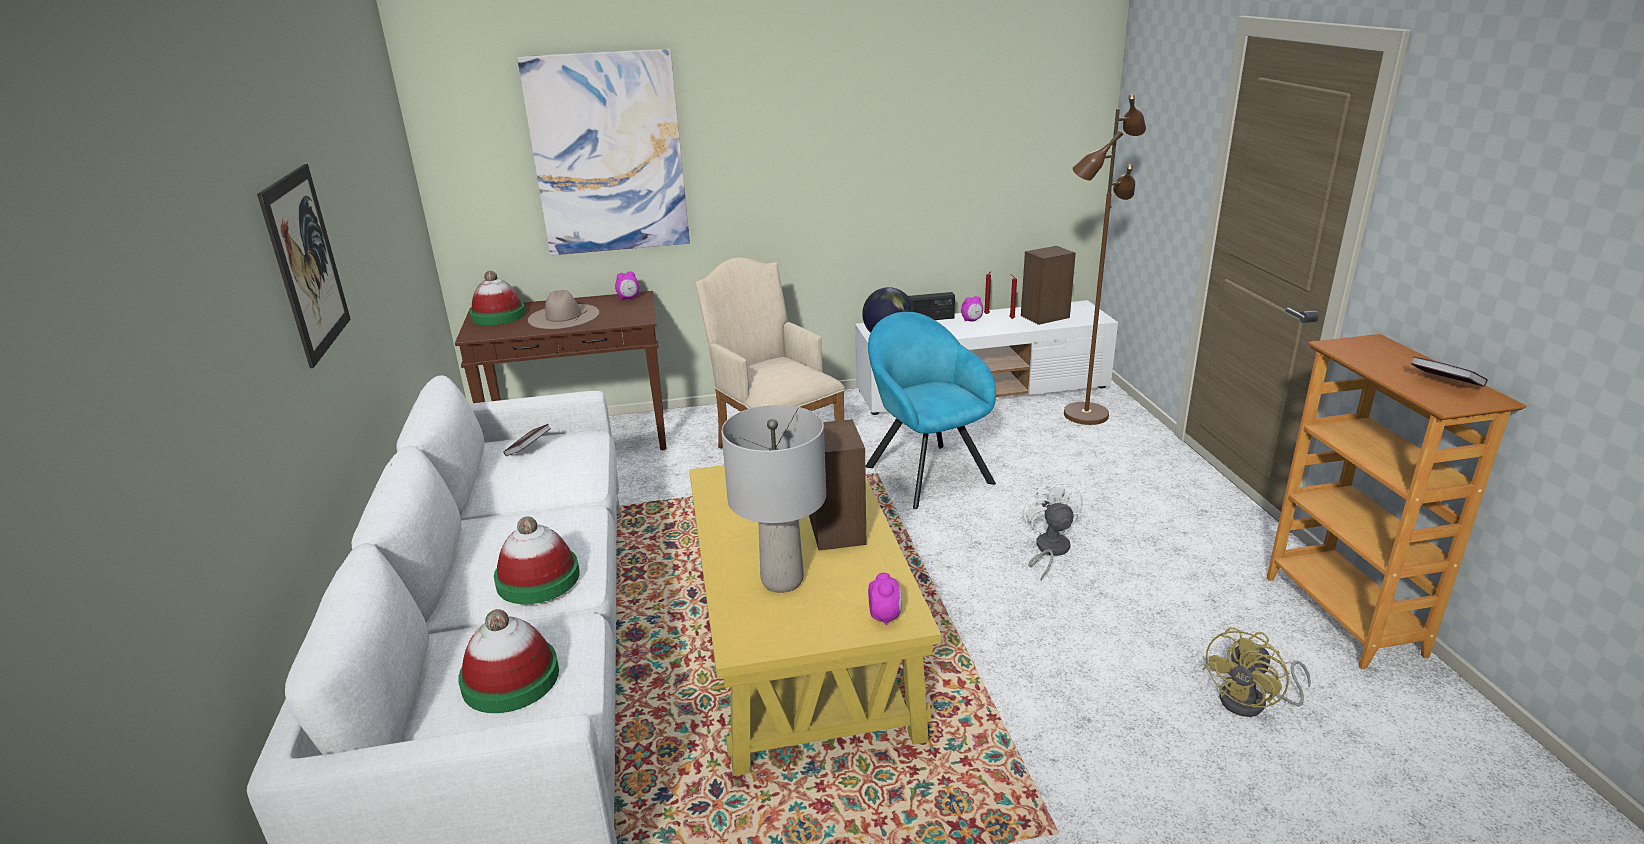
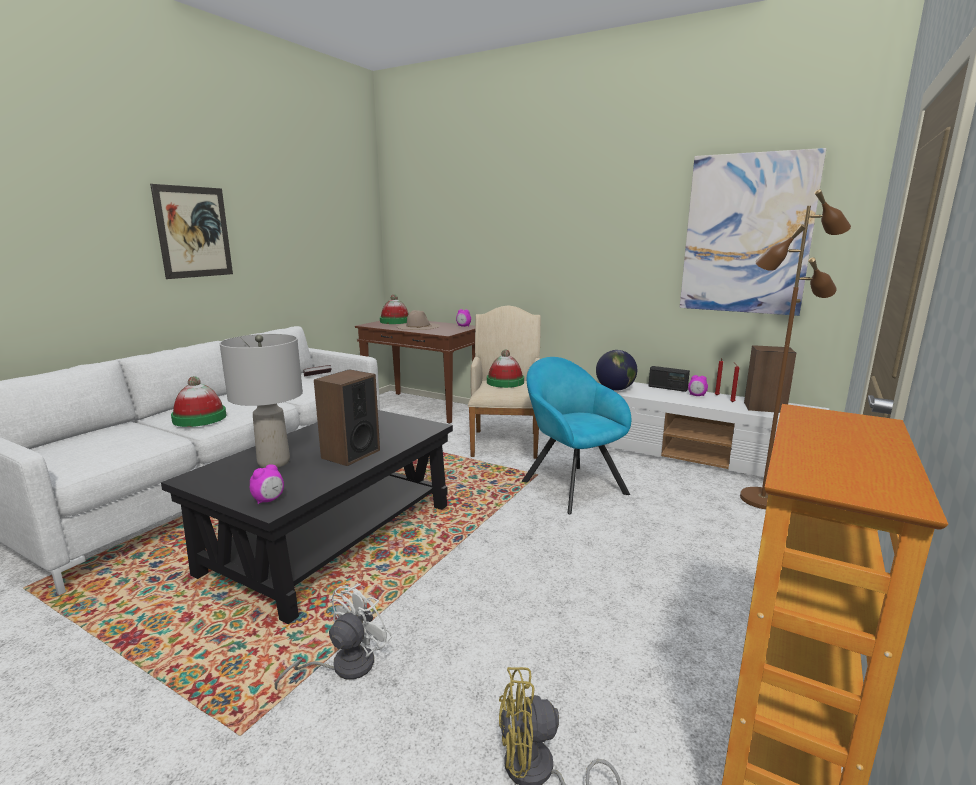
camera: 40 degrees right, 10 degrees down
hat [458,609,559,713] -> hat moved to [487,350,524,388]
picture [517,49,690,255] -> picture moved to [680,148,826,316]
yellow coffee table [689,465,941,776] -> black coffee table [161,410,453,624]
turquoise armchair [865,312,996,509] -> turquoise armchair turned 45 degrees counterclockwise [522,357,631,514]
white fan [1022,478,1083,580] -> white fan moved to [275,583,392,690]
book [1411,357,1488,387] -> none

